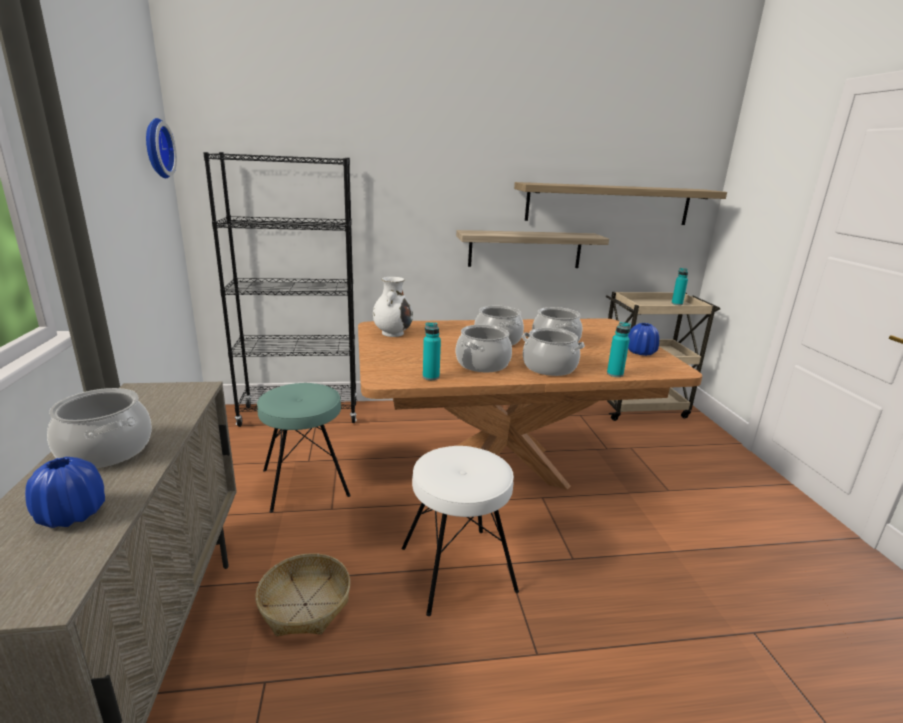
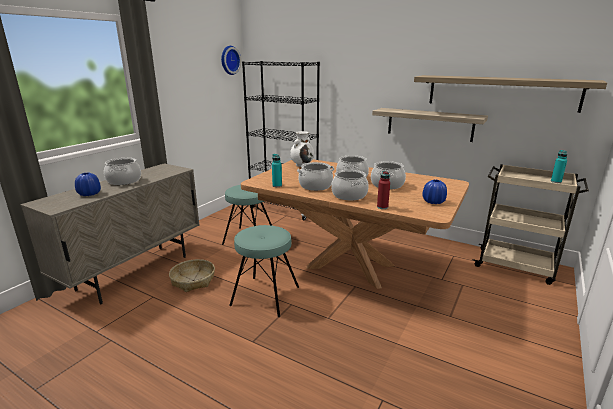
camera: 40 degrees right, 0 degrees up
white stool [402,446,519,616] -> turquoise stool [229,225,299,317]
turquoise bottle [607,322,631,377] -> red bottle [377,171,390,209]

